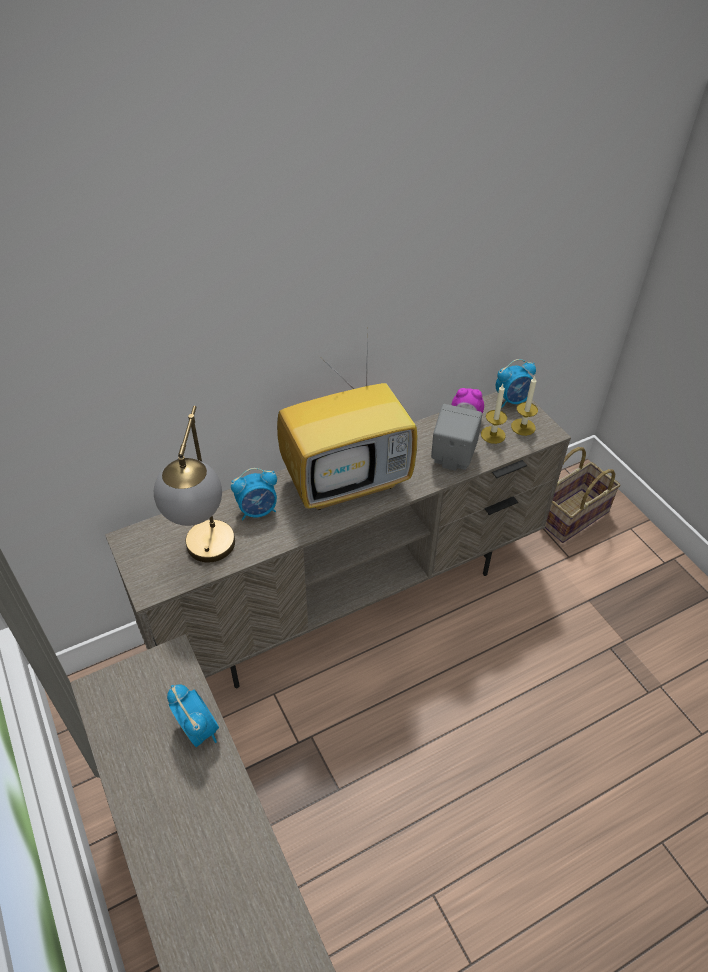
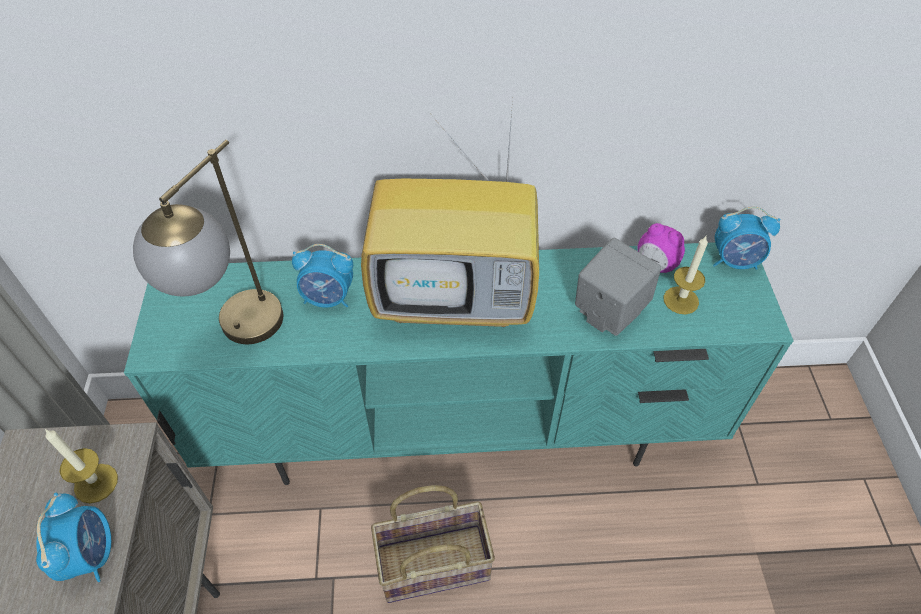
camera: 25 degrees right, 5 degrees up
beige tv stand [105,392,571,688] -> turquoise tv stand [124,242,794,485]
candle [511,376,538,436] -> candle moved to [45,429,118,503]
basket [545,447,621,543] -> basket moved to [371,485,495,603]

